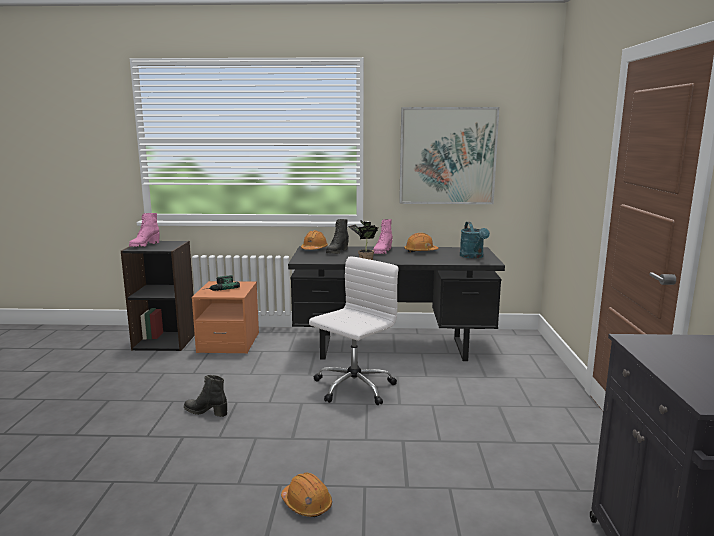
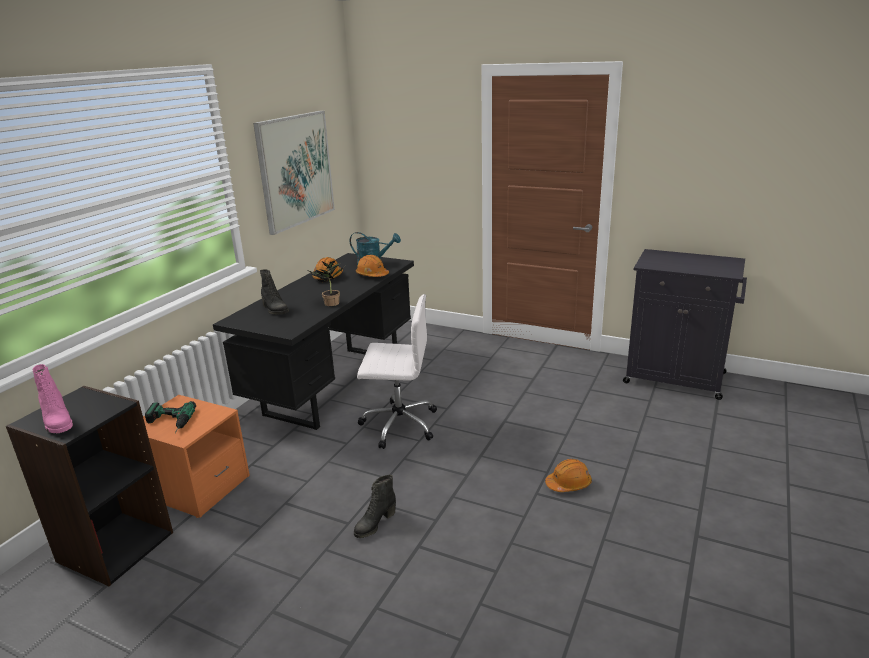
camera: 65 degrees left, 10 degrees up
orange hard hat [301,230,328,250] -> orange hard hat moved to [356,255,389,277]
white office chair [309,256,398,405] -> white office chair turned 120 degrees clockwise [357,294,437,449]
pink boot [373,219,393,254] -> none

